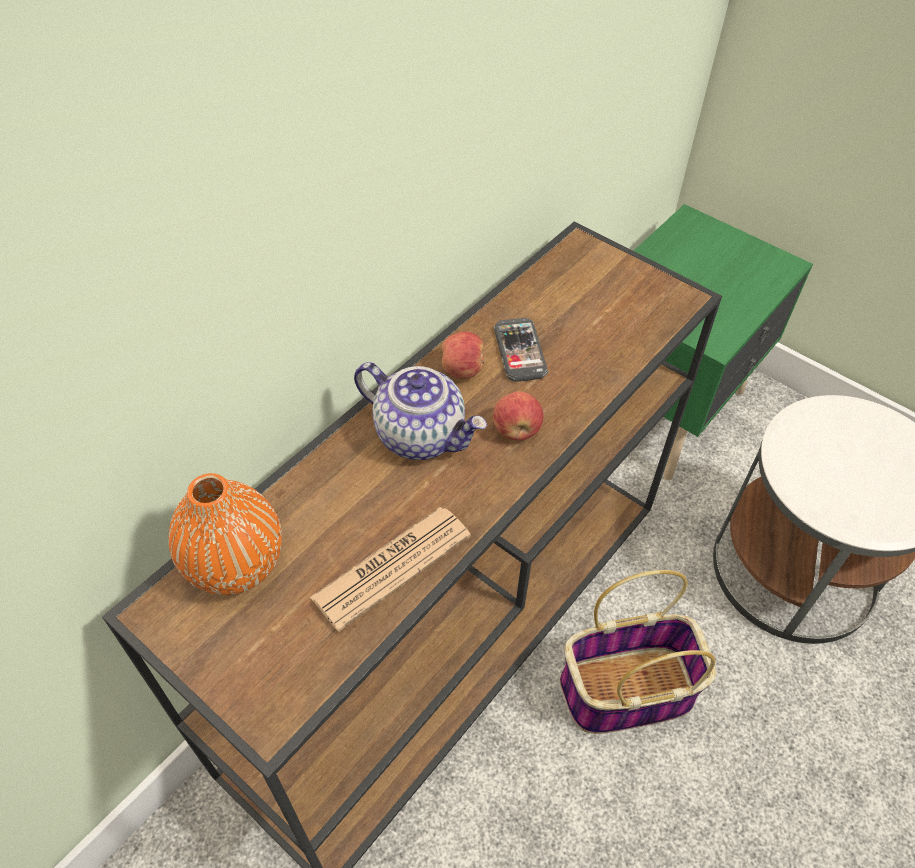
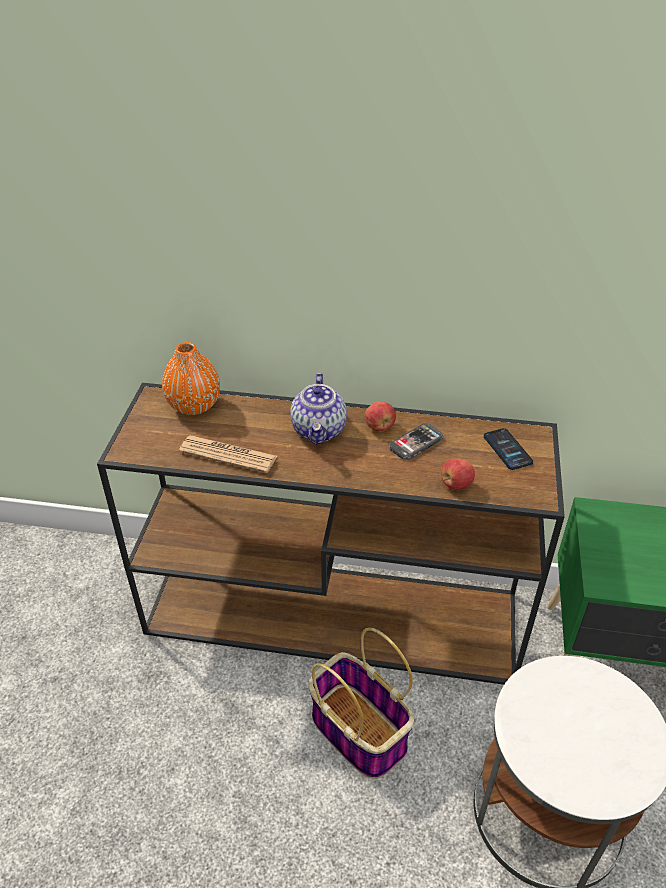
camera: 60 degrees right, 10 degrees down
apple [493,392,544,441] -> apple moved to [441,458,475,490]
none -> phone [484,428,533,470]

